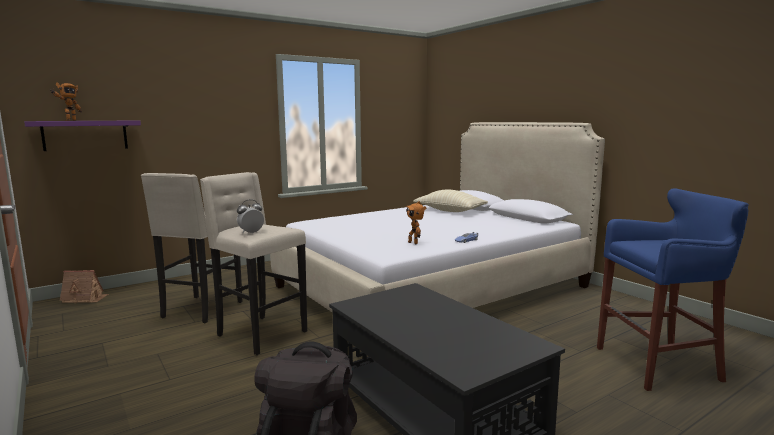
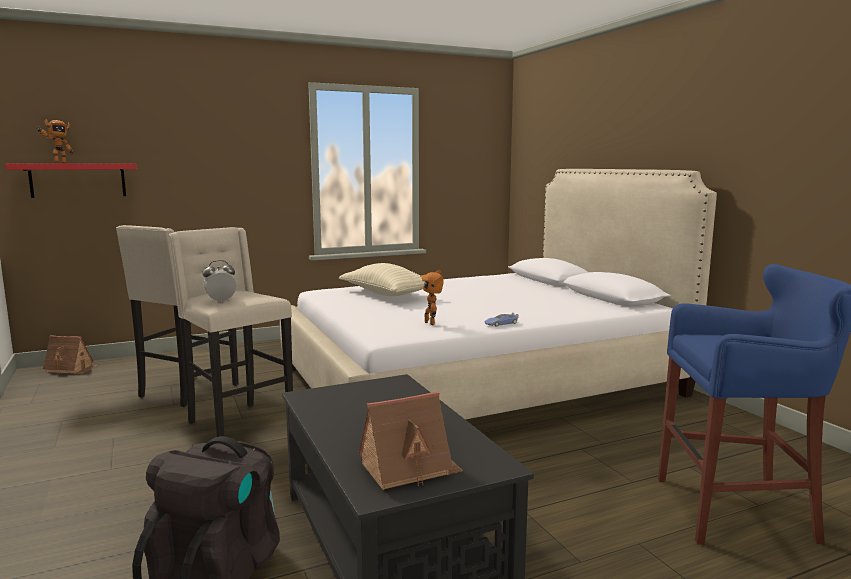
camera: 10 degrees right, 0 degrees up
purple shelf [24,120,141,151] -> red shelf [6,163,137,198]
beige pillow [413,190,488,212] -> beige pillow moved to [339,263,425,296]
none -> toy house [358,391,463,490]

